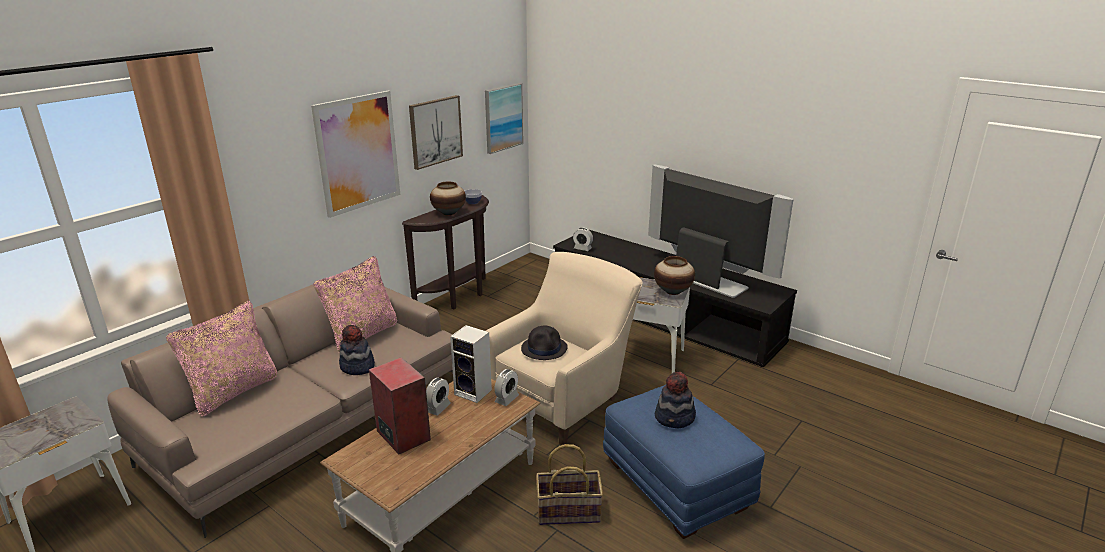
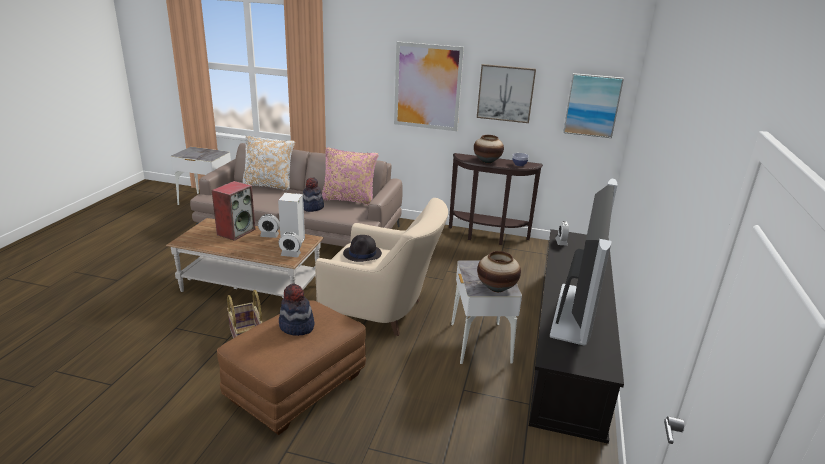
camera: 65 degrees right, 0 degrees up
pink pillow [166,301,277,416] -> white pillow [243,135,295,190]
blue ottoman [603,385,765,539] -> brown ottoman [217,300,366,435]

